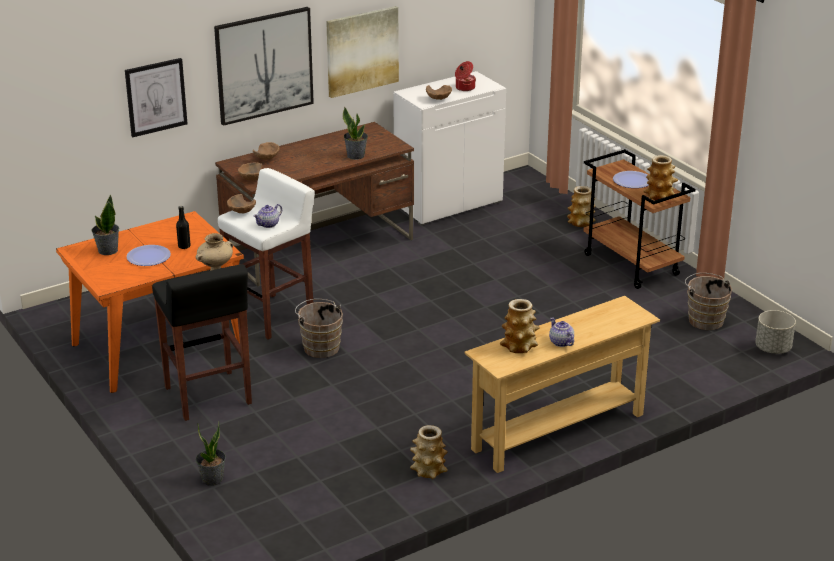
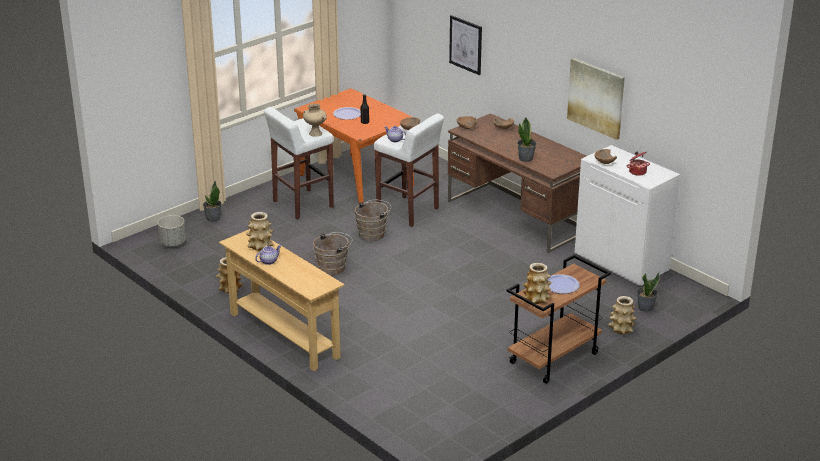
camera: 80 degrees right, 0 degrees up
potted plant [92,194,119,255] -> potted plant moved to [637,273,659,312]
black stool [152,264,252,421] -> white stool [264,107,334,219]
picture [214,7,314,126] -> none
brown bucket [685,273,732,330] -> brown bucket moved to [313,232,352,275]
grey planter [755,310,796,354] -> grey planter moved to [158,215,186,246]

